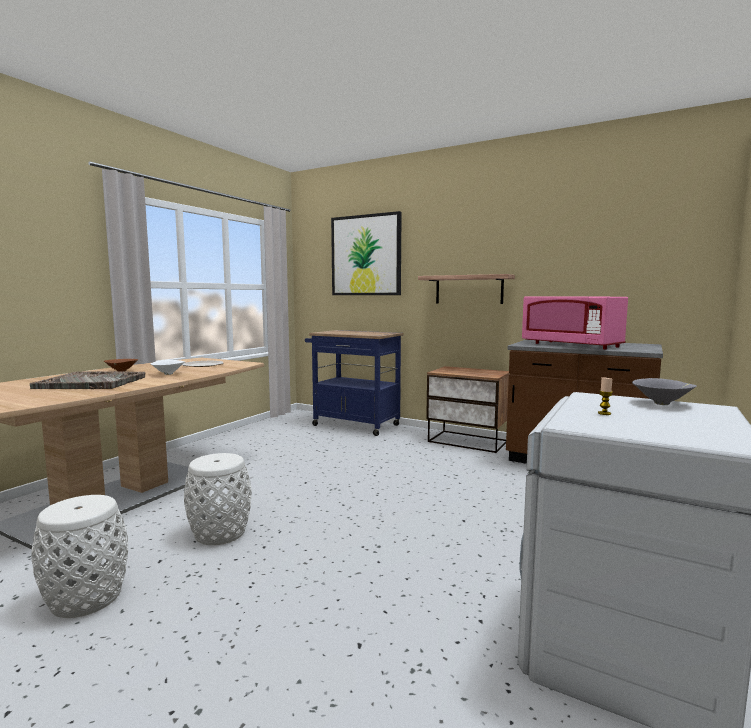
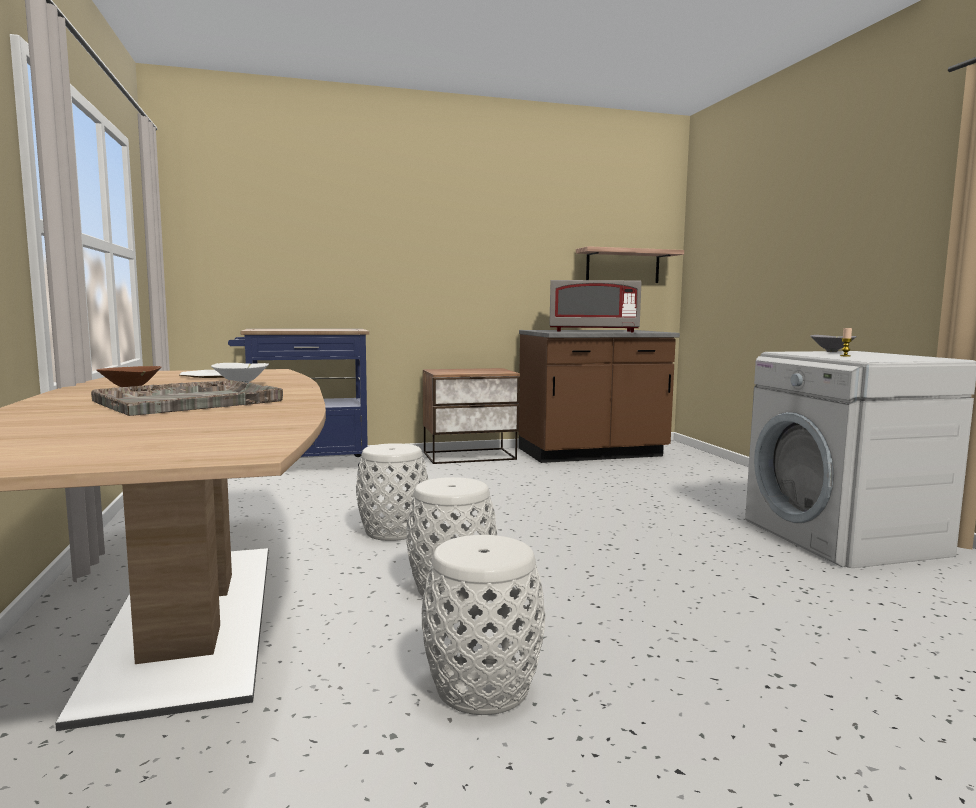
camera: 45 degrees left, 0 degrees up
picture [331,211,402,295] -> none
shelf [418,274,515,304] -> shelf moved to [576,246,684,283]
pink microwave [522,297,628,349] -> grey microwave [549,280,641,332]
none -> white stool [356,443,428,541]

